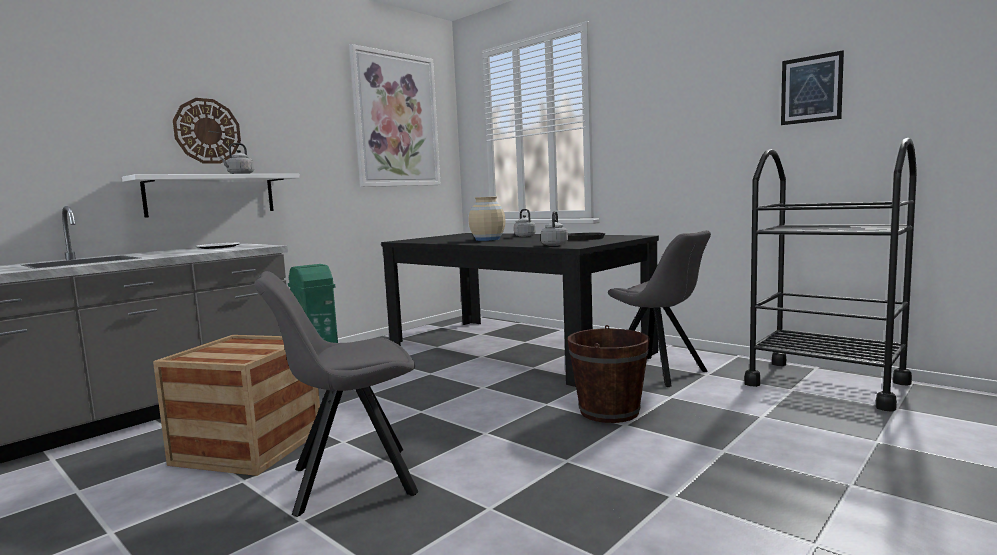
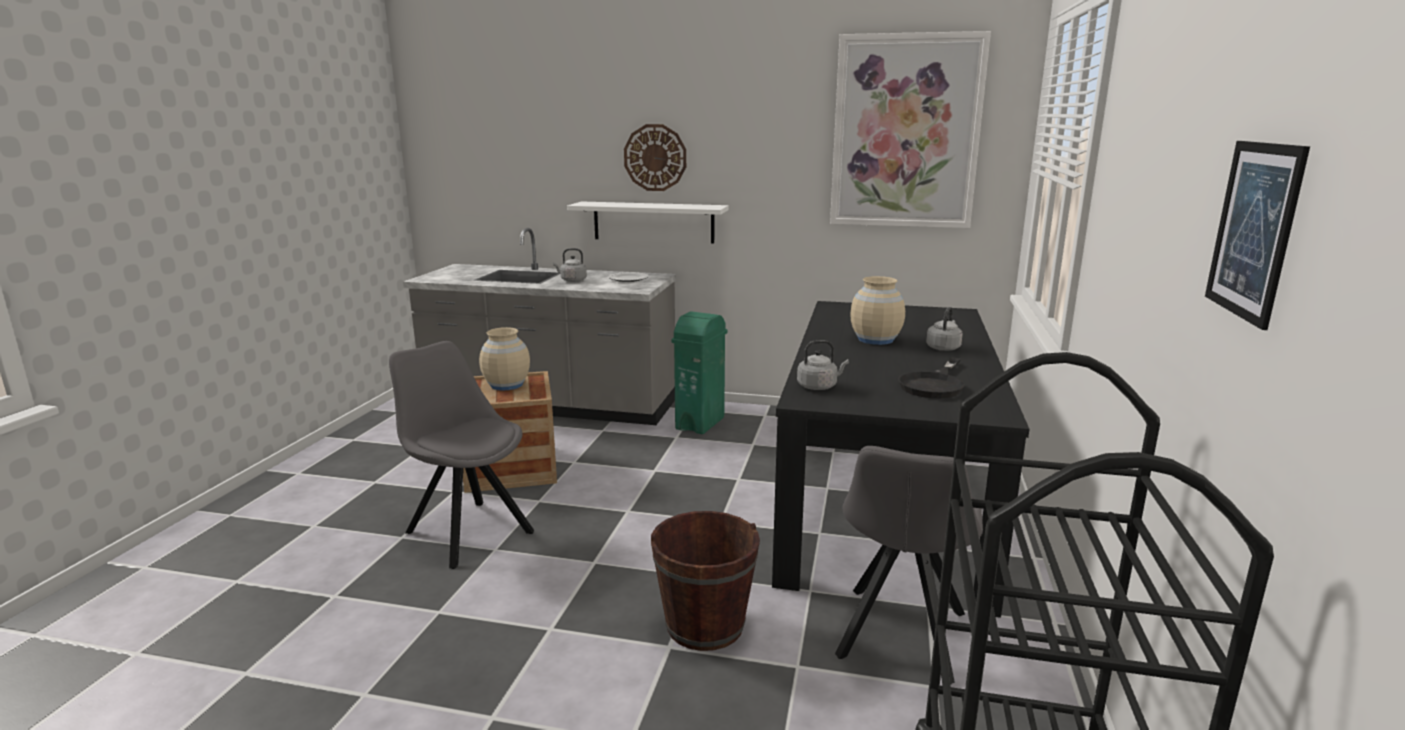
camera: 60 degrees right, 10 degrees up
grey kettle [219,143,254,174] -> grey kettle moved to [553,248,587,282]
none -> beige vase [479,327,530,391]

